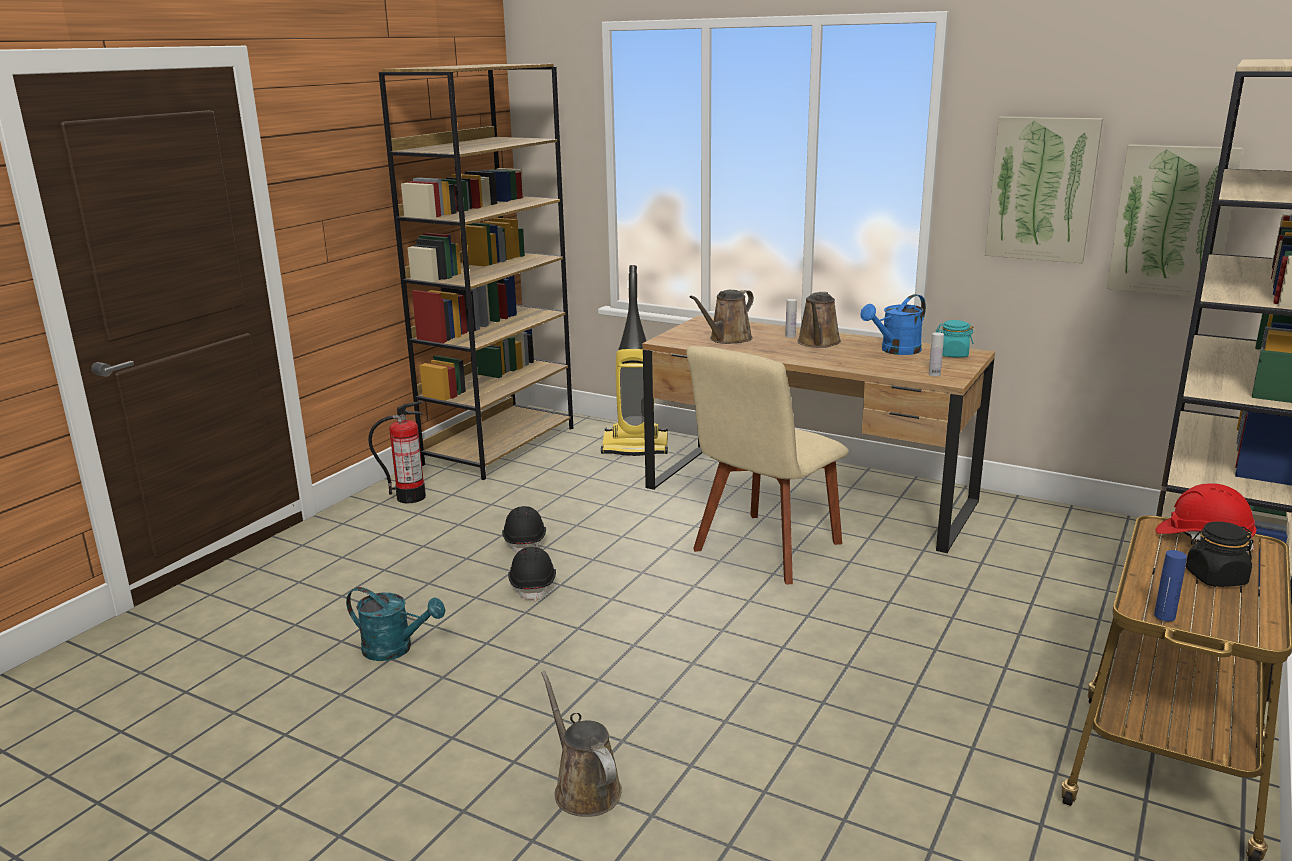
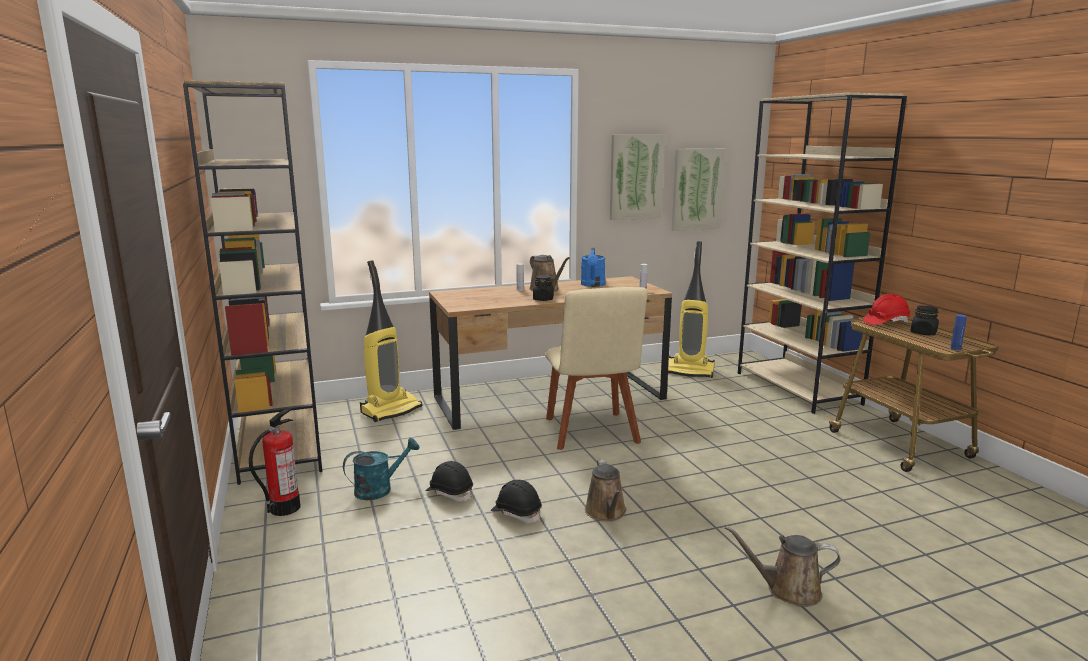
camera: 50 degrees left, 5 degrees down
turquoise watering can [346,587,445,661] -> turquoise watering can moved to [343,438,420,500]
brown watering can [690,290,754,344] -> brown watering can moved to [585,459,626,521]
turquoise jar [936,320,974,358] -> none
none -> black jar [533,275,554,301]
none -> vacuum cleaner [668,241,715,378]

